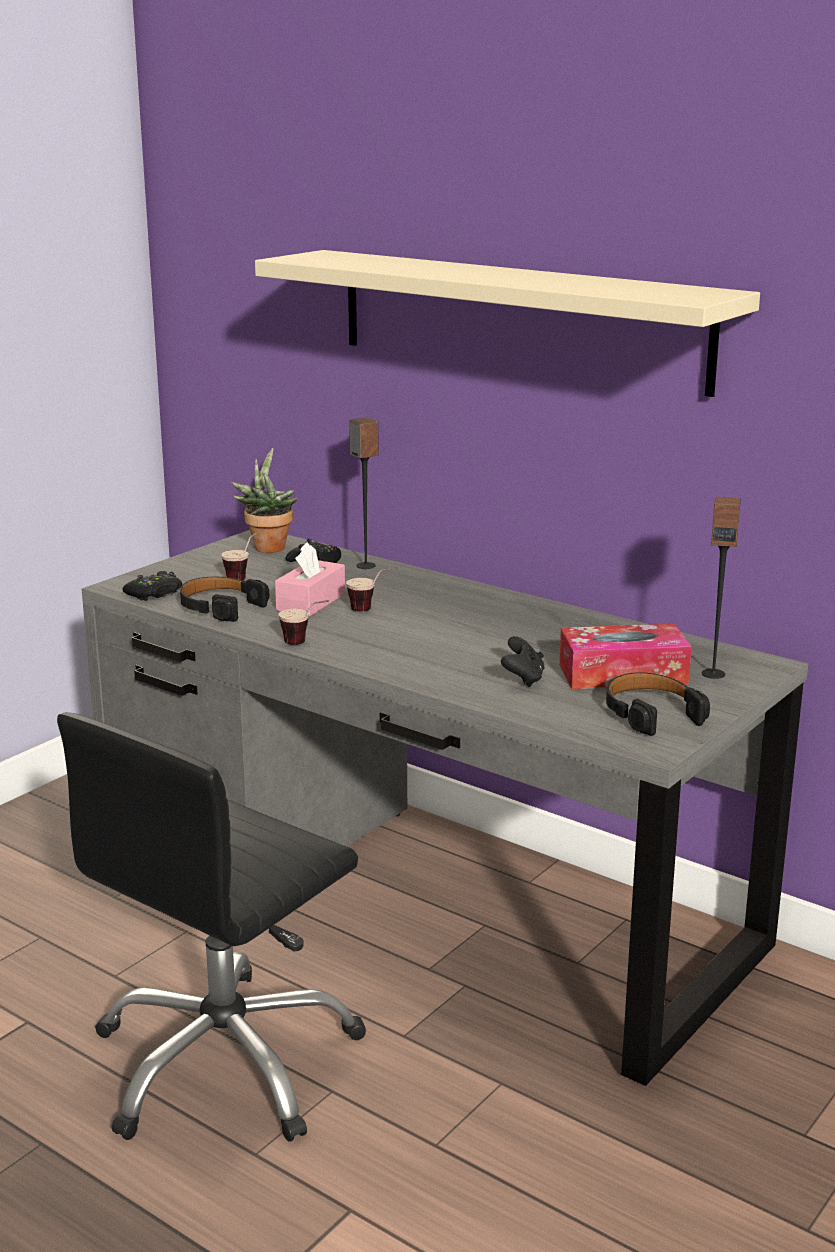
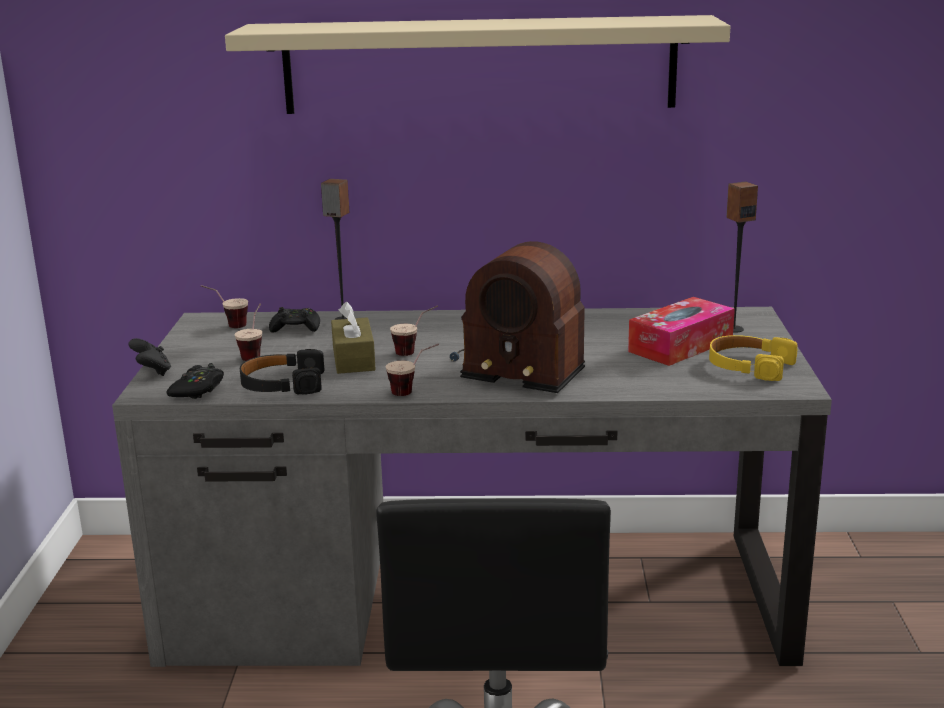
camera: 35 degrees left, 0 degrees up
potted plant [232,448,297,553] -> cup [201,285,248,328]
pink tissue box [275,542,345,617] -> brown tissue box [331,302,376,374]
black game controller [501,636,545,687] -> black game controller moved to [128,338,171,376]
black headphones [606,672,710,736] -> yellow headphones [709,335,797,381]
none -> radio [450,241,585,393]

